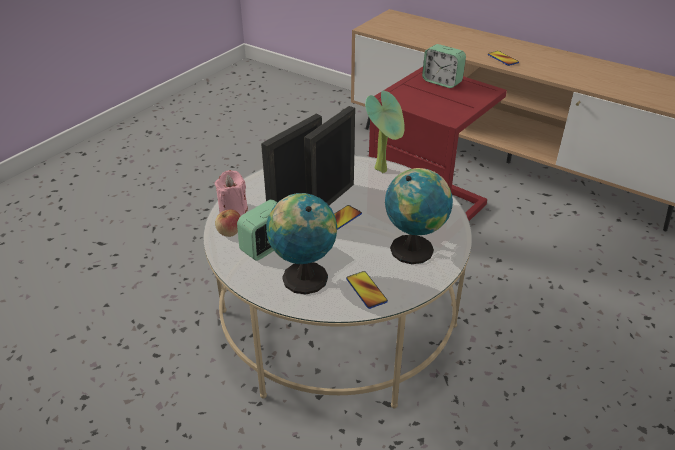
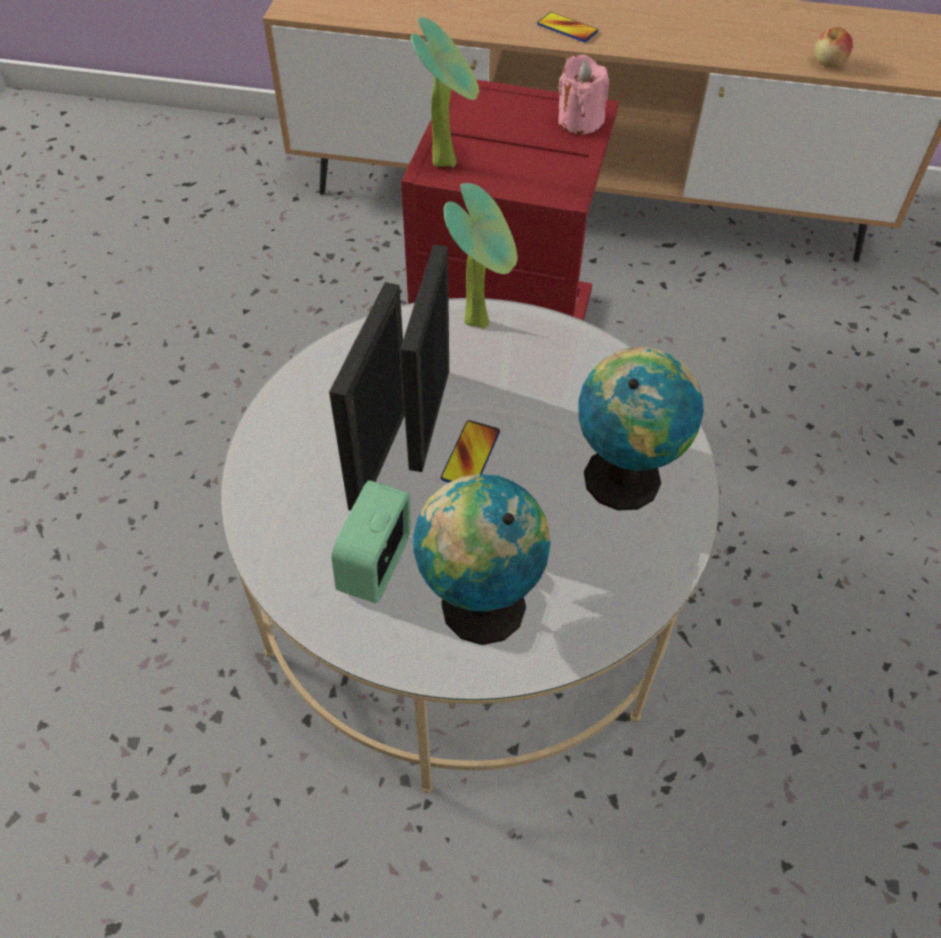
camera: 25 degrees left, 15 degrees up
pink candle [215,170,248,216] -> pink candle moved to [558,55,609,135]
apple [215,209,241,237] -> apple moved to [815,27,853,67]
phone [346,271,388,309] -> none
alarm clock [422,44,466,88] -> none
none -> potted plant [411,17,479,168]

